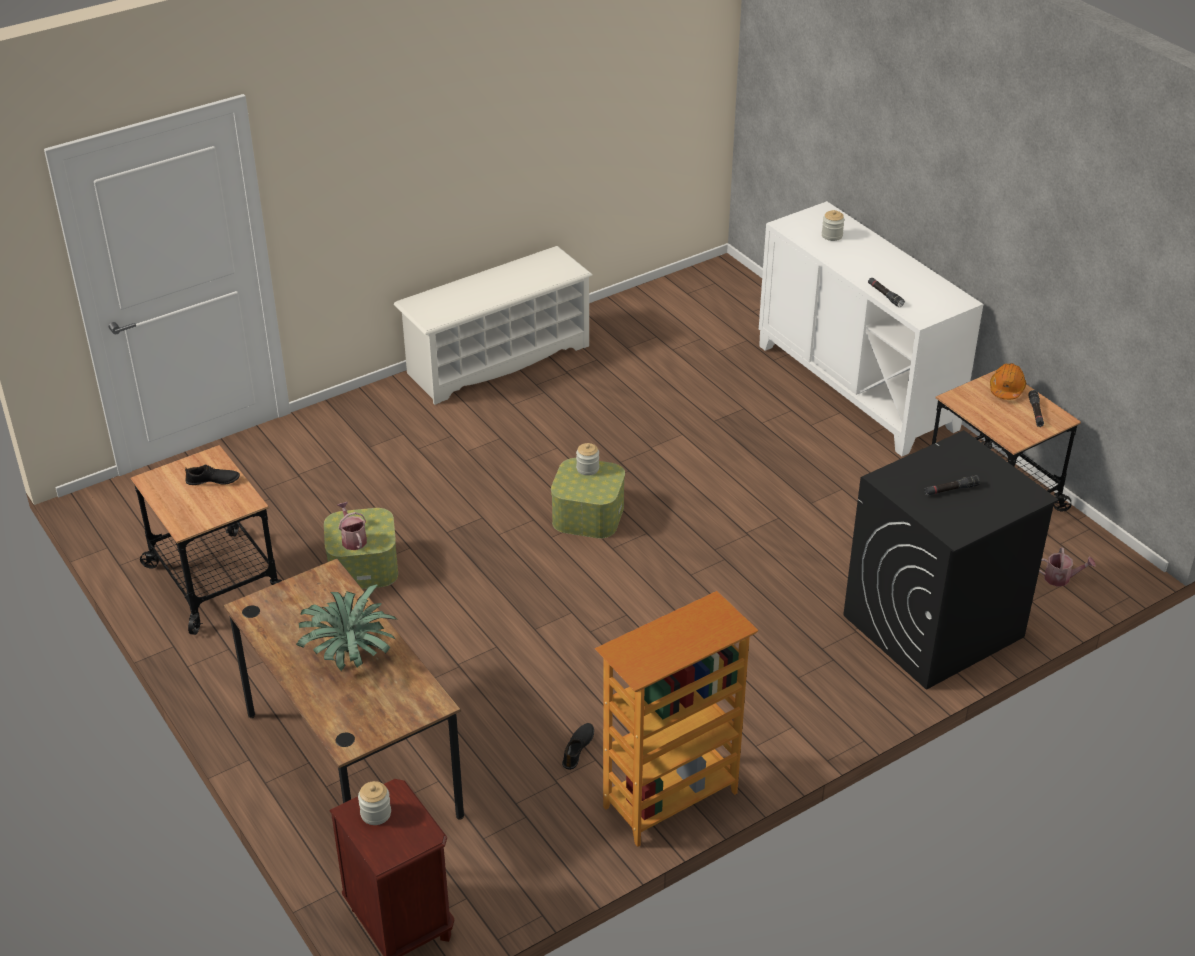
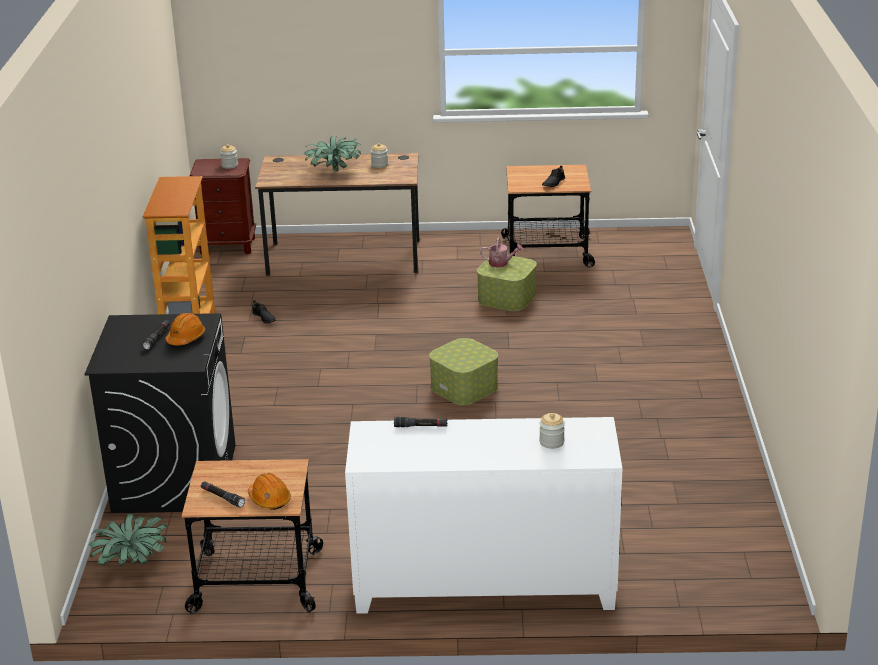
camera: 125 degrees right, 10 degrees down
white shoe rack [394,246,593,405] -> none
jar [576,443,599,476] -> jar moved to [371,143,388,168]
watering can [1039,547,1096,587] -> potted plant [89,514,167,566]
none -> orange hard hat [165,313,205,345]

